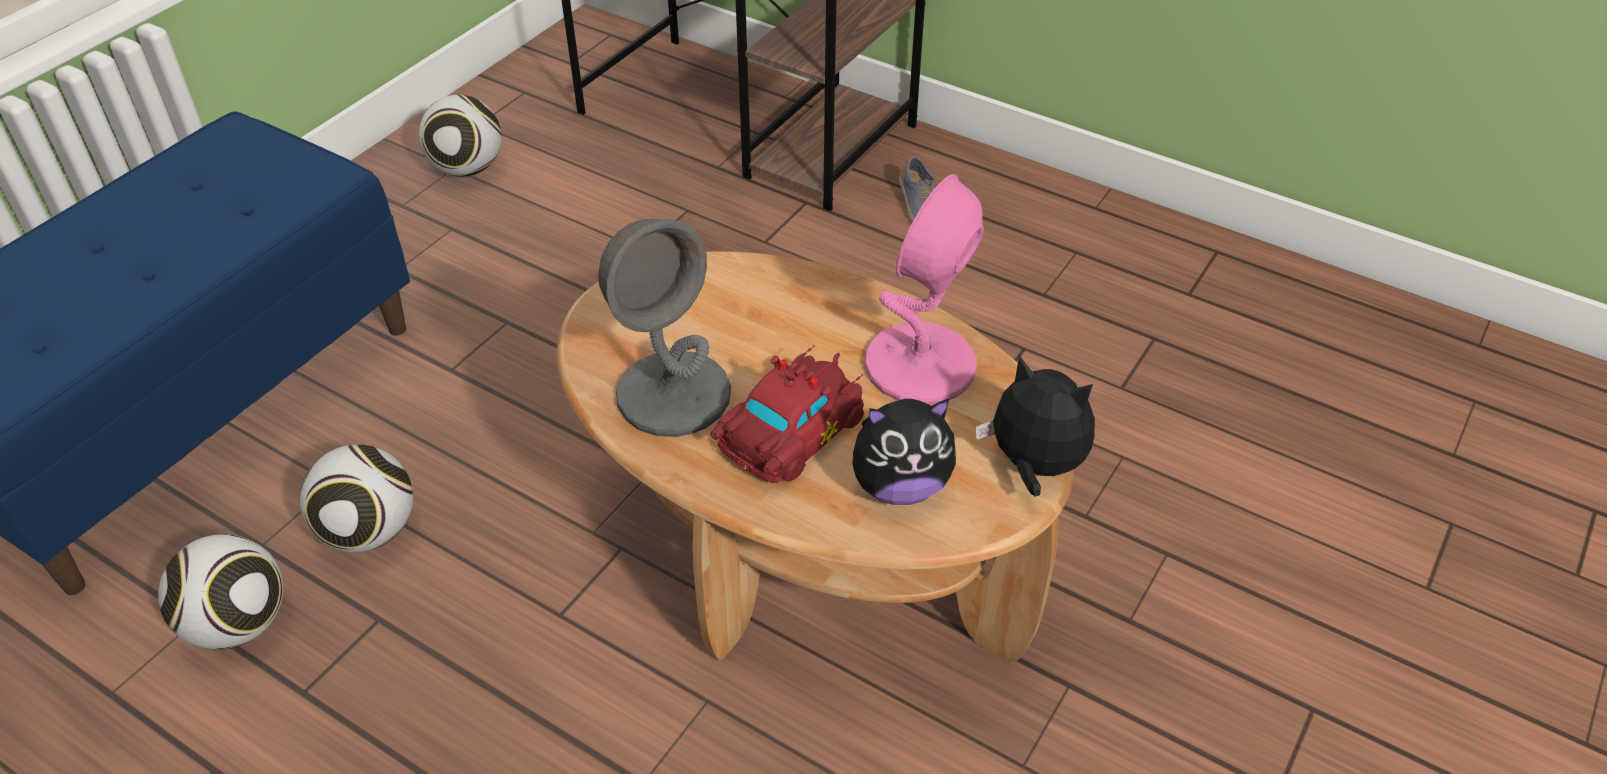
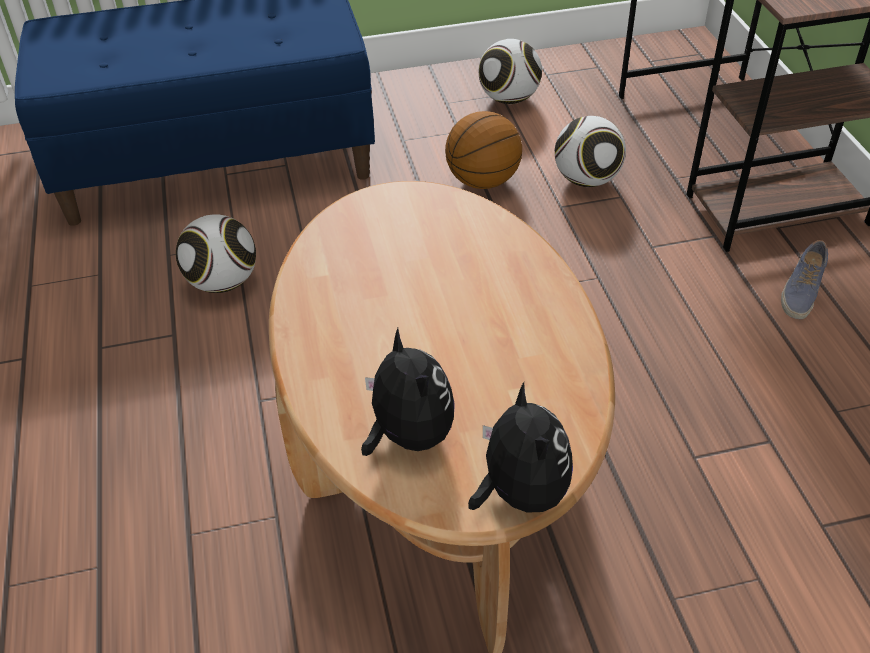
camera: 45 degrees right, 0 degrees up
football [158,534,283,650] -> football moved to [555,116,626,187]
grey table lamp [598,219,731,437] -> none
red toy car [710,345,864,483] -> none
plush toy [852,399,956,505] -> plush toy turned 150 degrees counterclockwise [361,328,455,456]
pink table lamp [865,174,984,405] -> none
none -> basketball [445,111,522,189]

